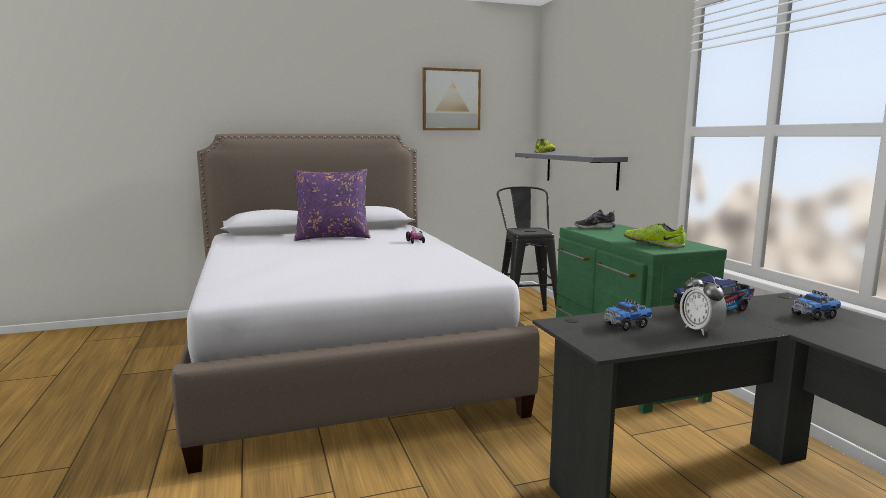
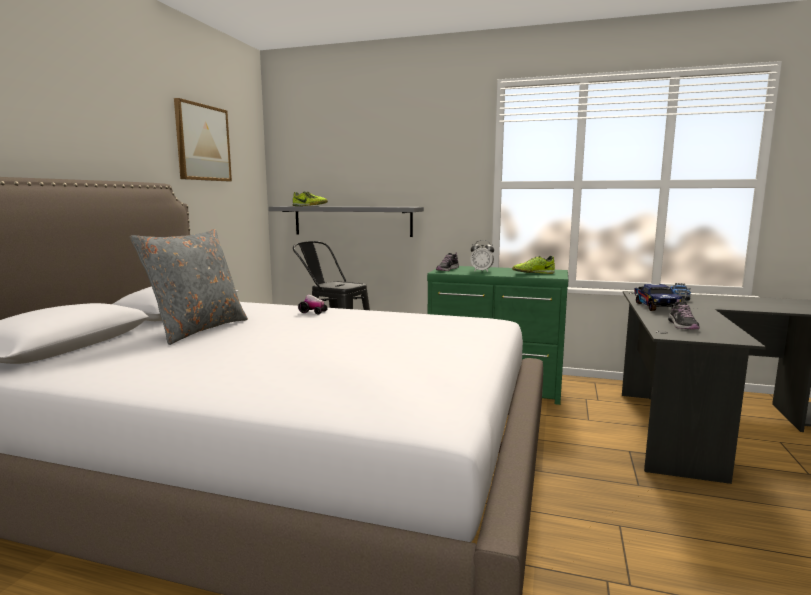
camera: 55 degrees left, 0 degrees up
purple pillow [293,169,371,241] -> grey pillow [130,229,248,345]
toy truck [604,298,652,331] -> shoe [668,299,700,329]
alarm clock [680,272,727,336] -> alarm clock moved to [470,240,494,272]

